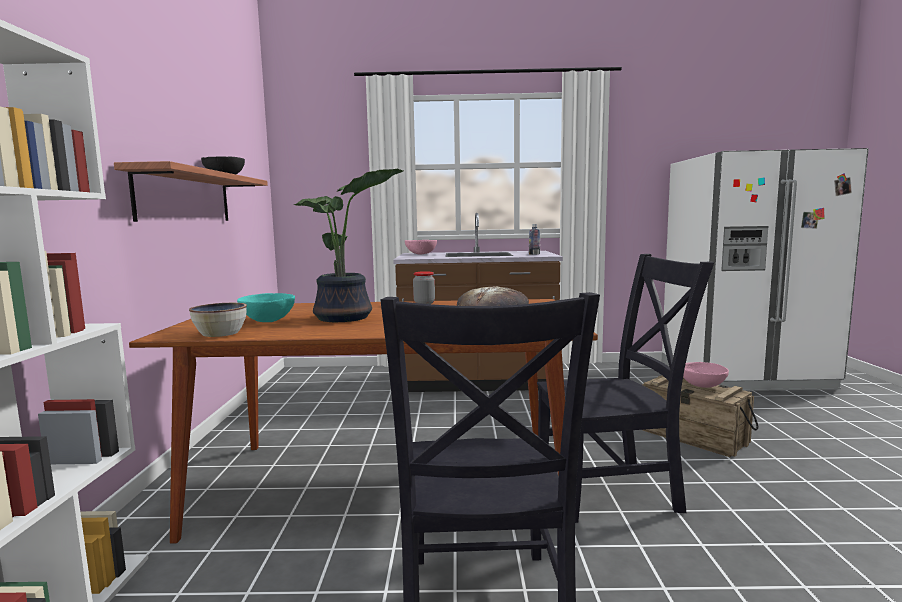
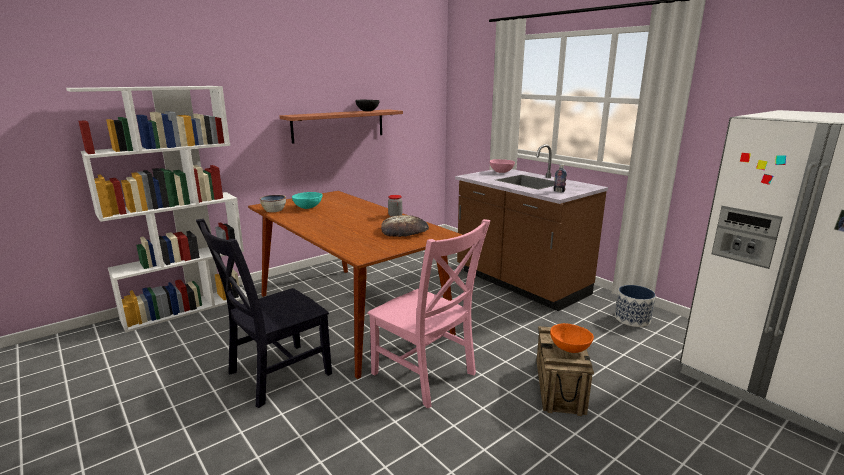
camera: 50 degrees right, 10 degrees up
potted plant [294,169,403,322] -> none
black chair [537,254,714,523] -> pink chair [367,219,491,408]
pink bowl [683,362,729,388] -> orange bowl [550,323,594,353]
none -> planter [615,285,655,327]

